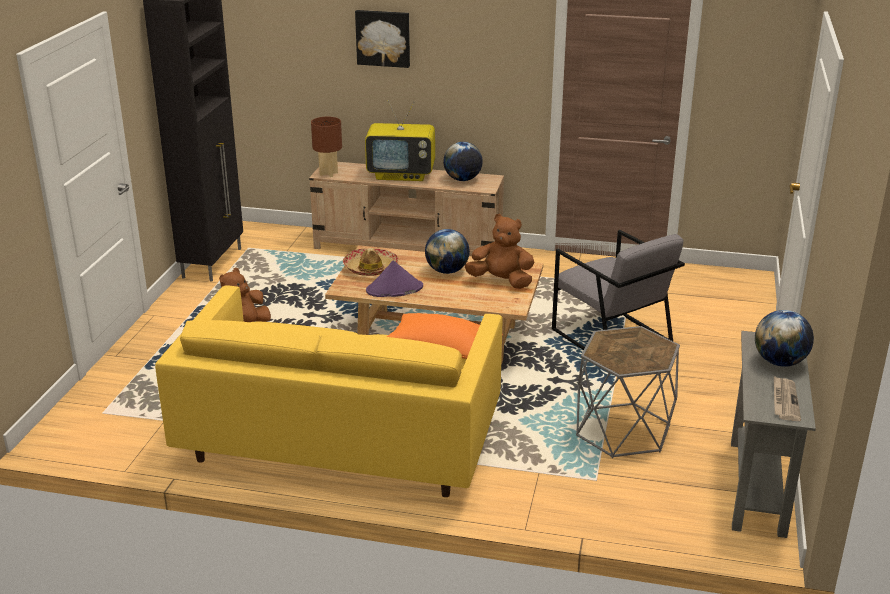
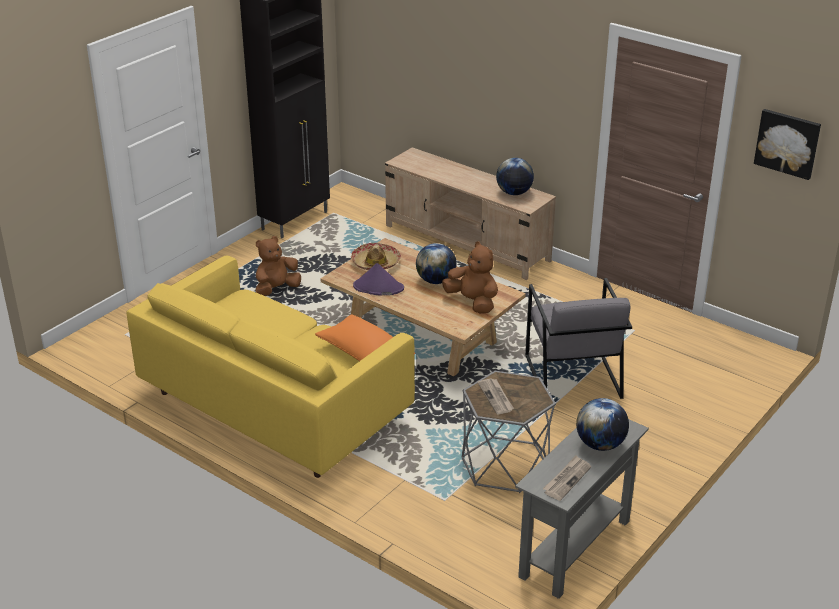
camera: 25 degrees right, 5 degrees up
brown table lamp [311,117,342,177] -> none
picture [355,10,410,68] -> picture moved to [754,109,821,180]
television [365,100,435,181] -> none
none -> newspaper [477,378,514,414]

